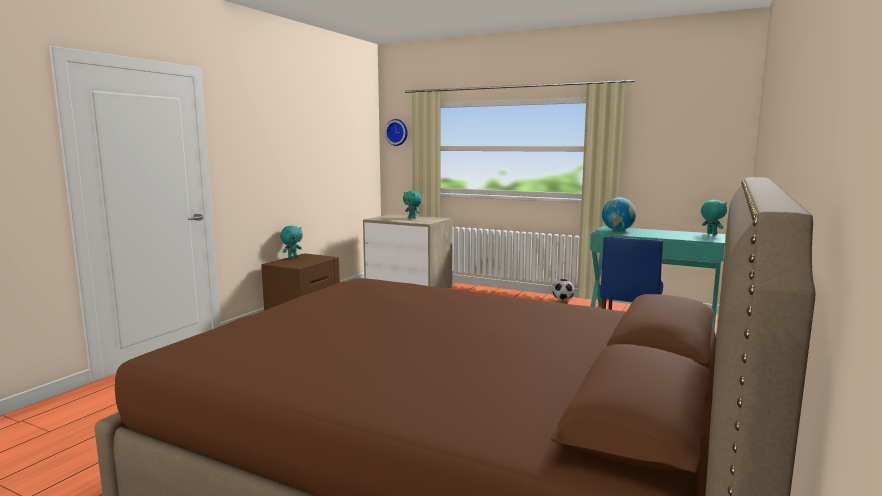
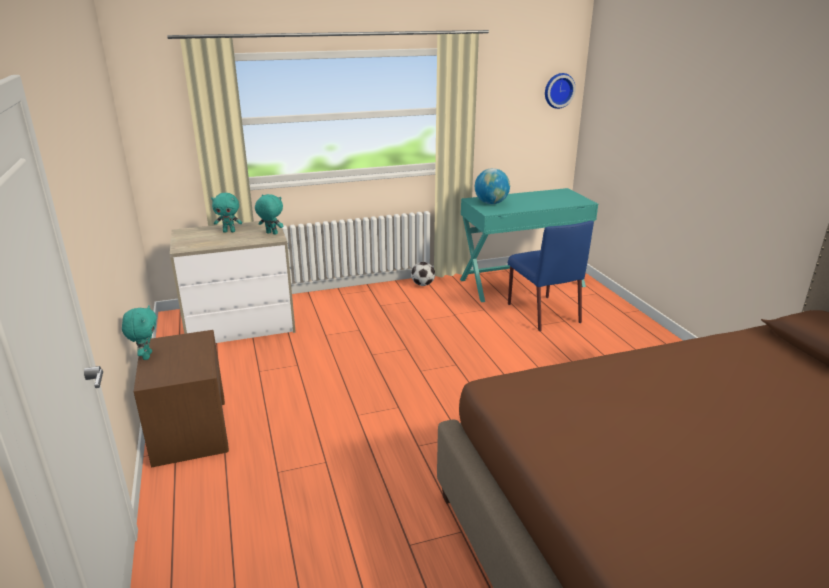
camera: 45 degrees left, 15 degrees up
wall clock [385,119,408,146] -> wall clock moved to [545,73,576,109]
turquoise plush toy [701,200,727,235] -> turquoise plush toy moved to [255,194,284,235]

